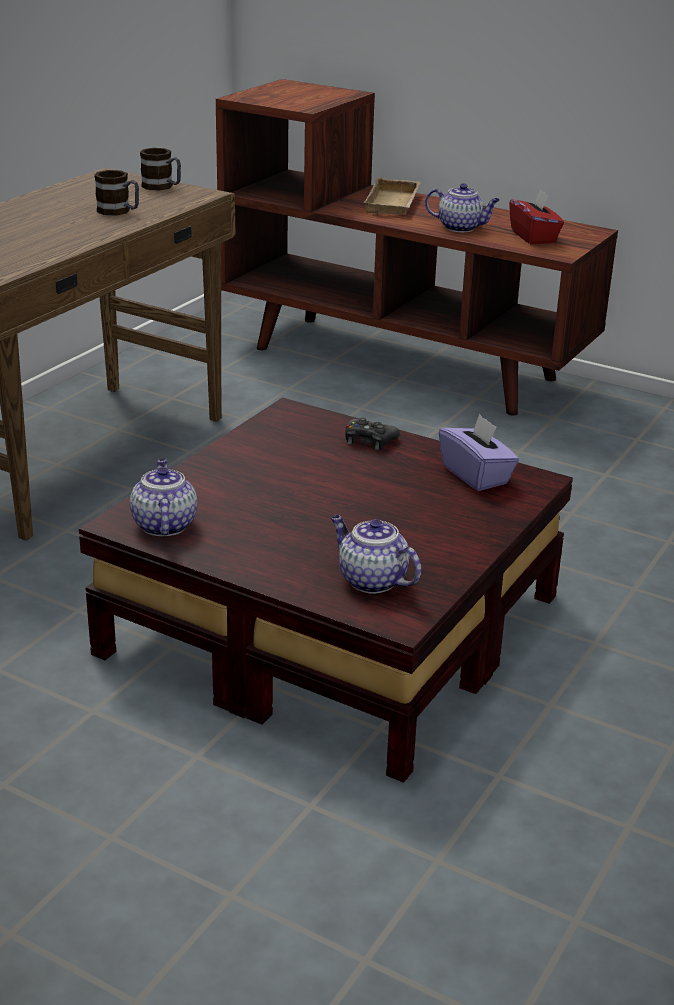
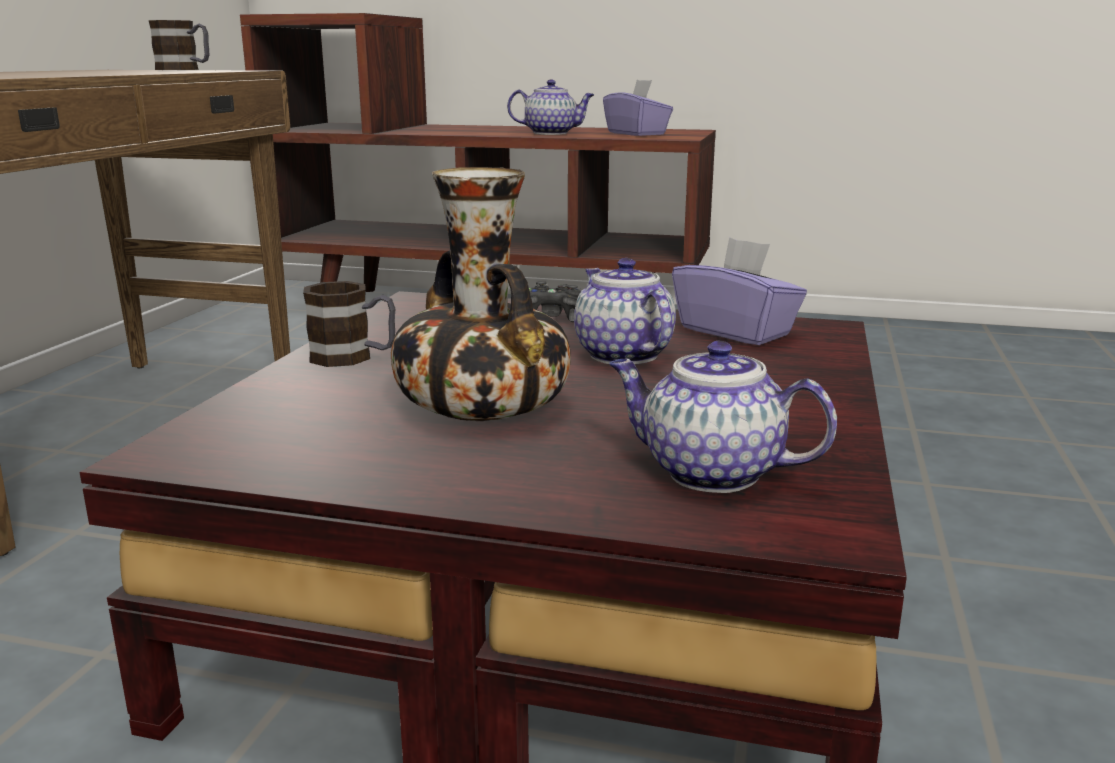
camera: 15 degrees left, 10 degrees down
mug [94,170,139,216] -> mug moved to [303,281,395,367]
teapot [130,459,198,536] -> teapot moved to [574,258,676,364]
beige tray [363,177,420,214] -> none
red tissue box [509,189,564,244] -> purple tissue box [603,80,673,136]
none -> vase [391,167,571,421]

